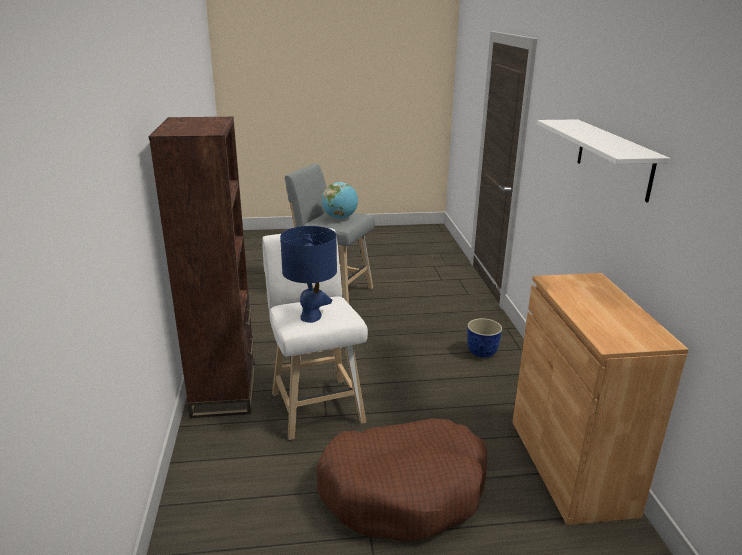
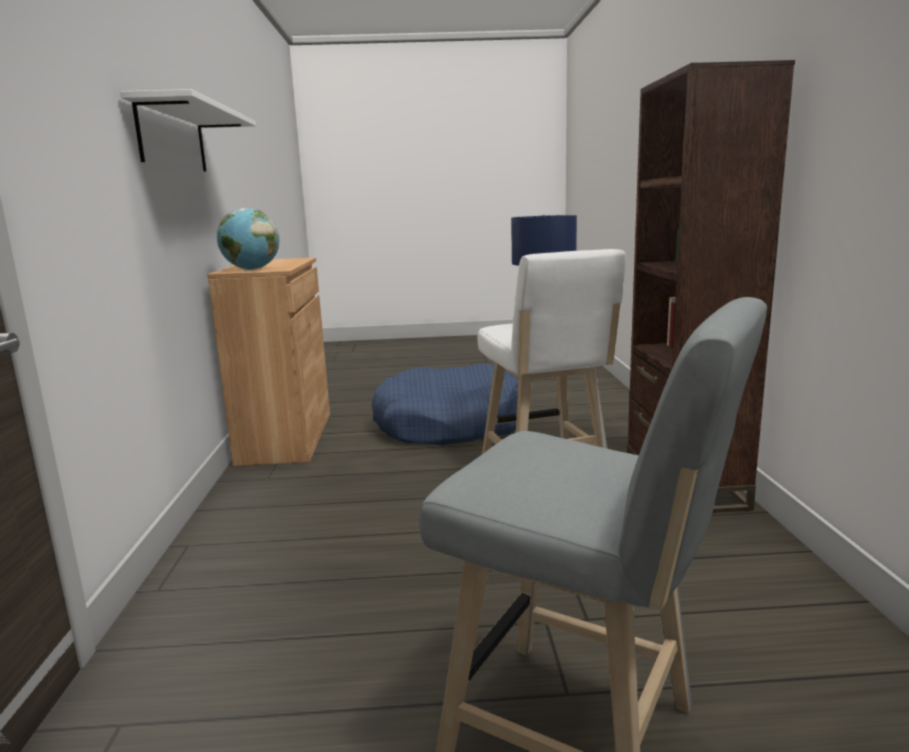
camera: 175 degrees left, 10 degrees down
brown dog bed [316,418,487,542] -> blue dog bed [372,364,518,445]
globe [322,182,358,219] -> globe moved to [217,208,279,270]
planter [467,318,502,358] -> none

